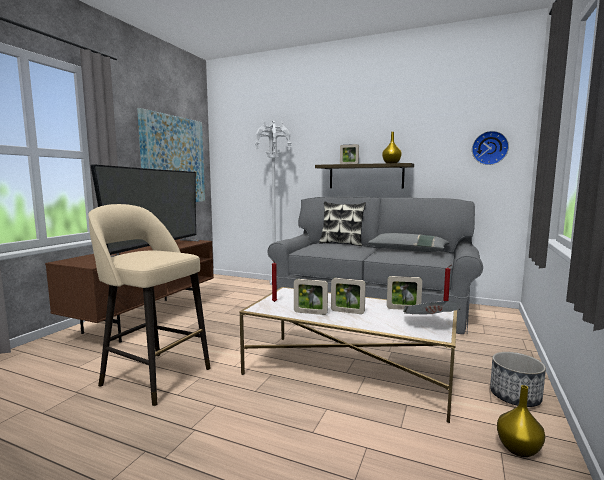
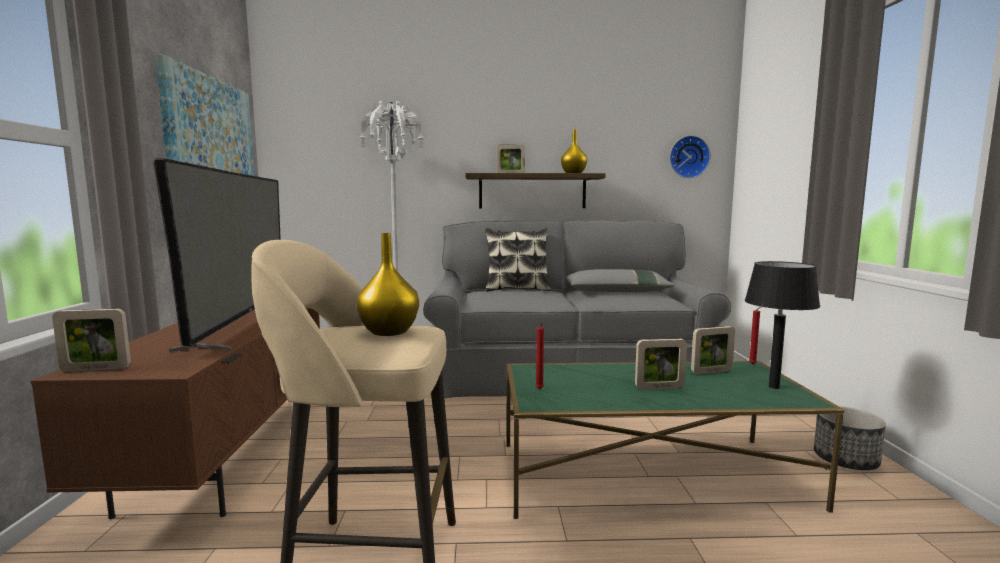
camera: 25 degrees left, 0 degrees up
white coffee table [240,287,457,423] -> green coffee table [507,361,844,519]
picture frame [294,279,328,315] -> picture frame moved to [52,309,131,372]
newspaper [403,301,462,315] -> black table lamp [745,261,820,389]
yellow vase [497,385,545,457] -> yellow vase moved to [357,233,419,336]

